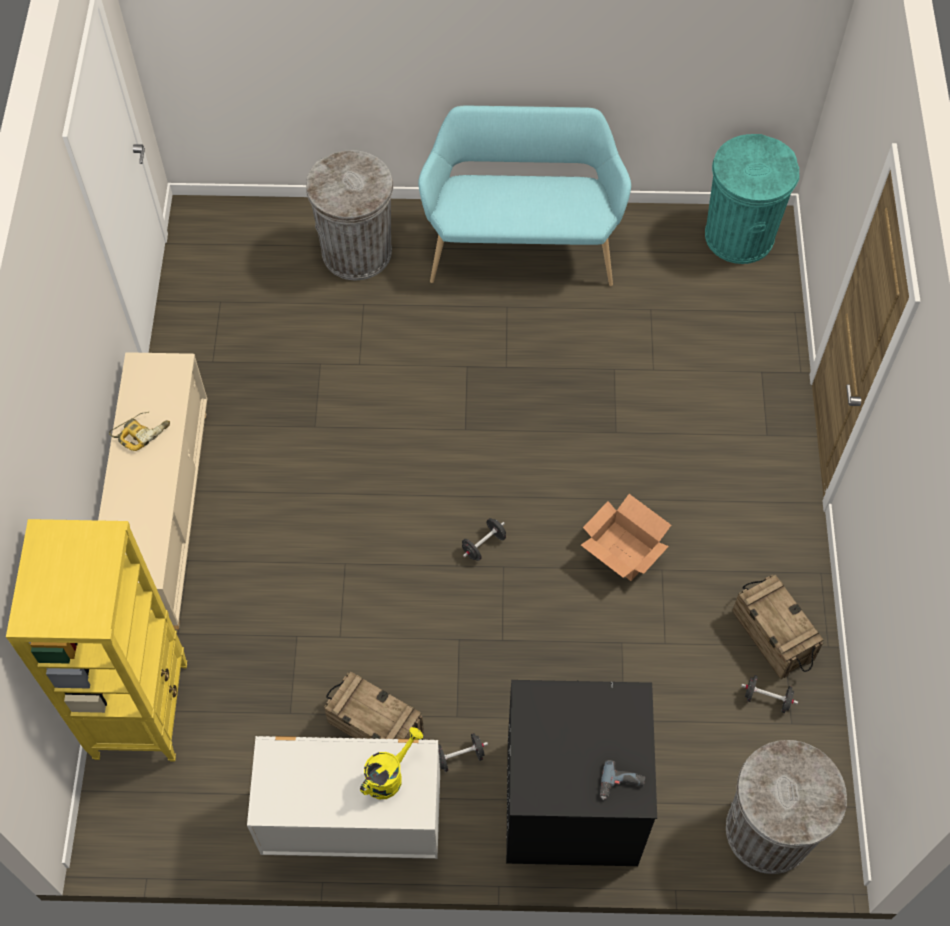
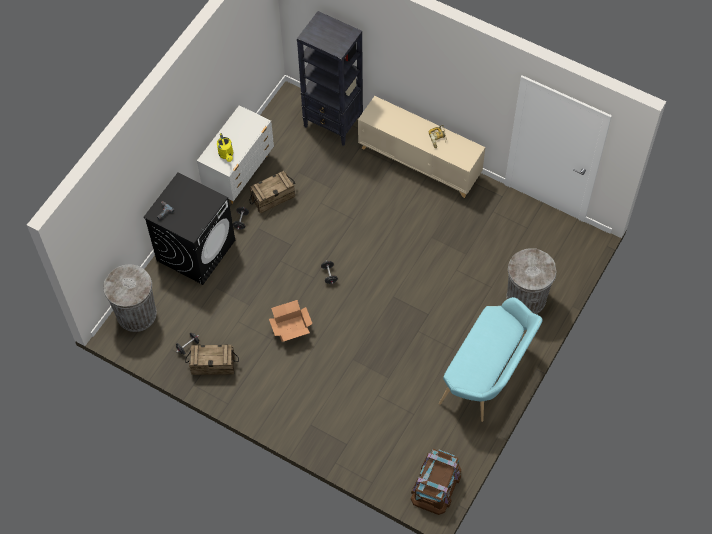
camera: 120 degrees right, 0 degrees up
yellow bookcase [6,519,187,762] -> black bookcase [297,11,363,146]
turquoise trash can [705,134,799,264] -> brown storage box [411,449,461,515]

